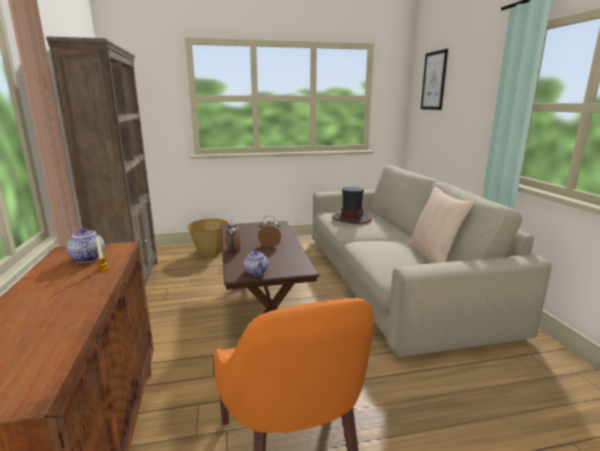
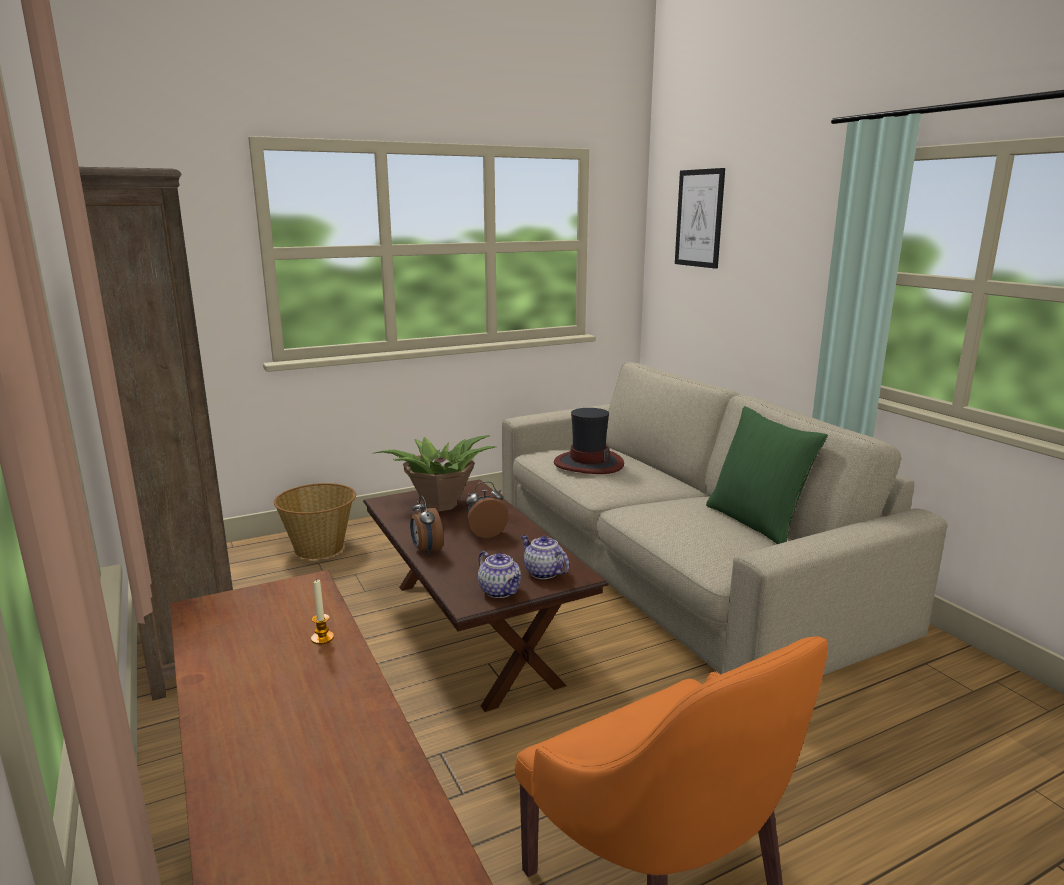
camera: 15 degrees left, 0 degrees up
teapot [67,228,105,263] -> teapot moved to [521,535,569,579]
beige pillow [408,187,475,263] -> green pillow [706,406,828,544]
none -> potted plant [374,435,497,512]

